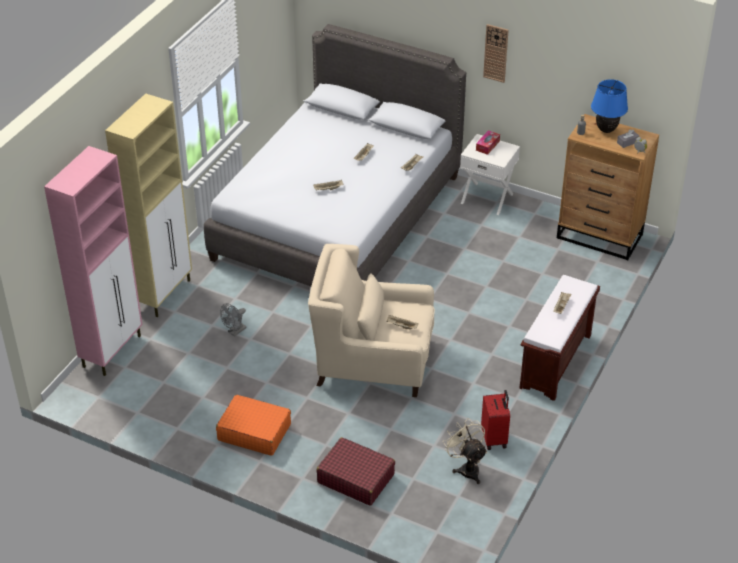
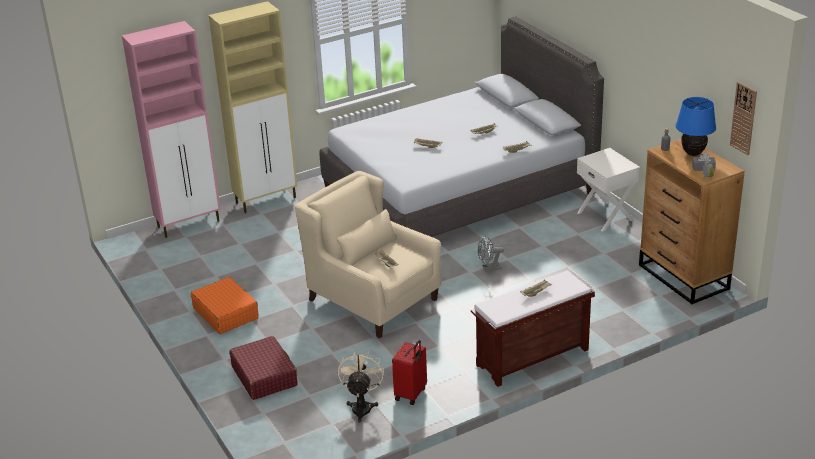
camera: 35 degrees right, 10 degrees down
grey fan [220,303,247,337] -> grey fan moved to [478,236,504,272]
tissue box [476,130,500,155] -> none
wall clock [483,24,509,83] -> wall clock moved to [730,82,757,155]

